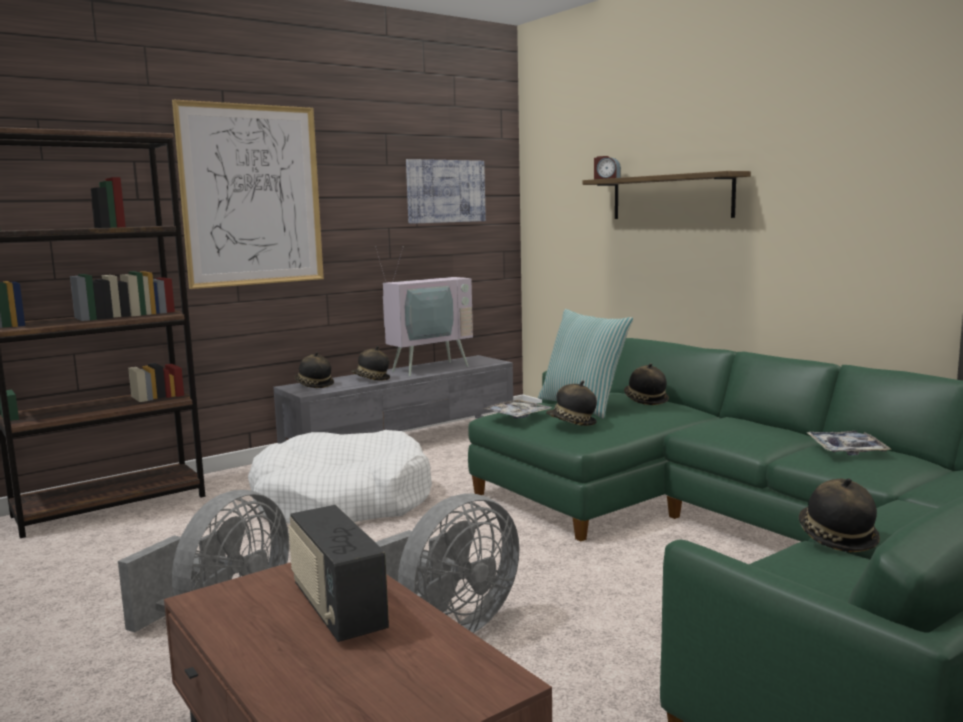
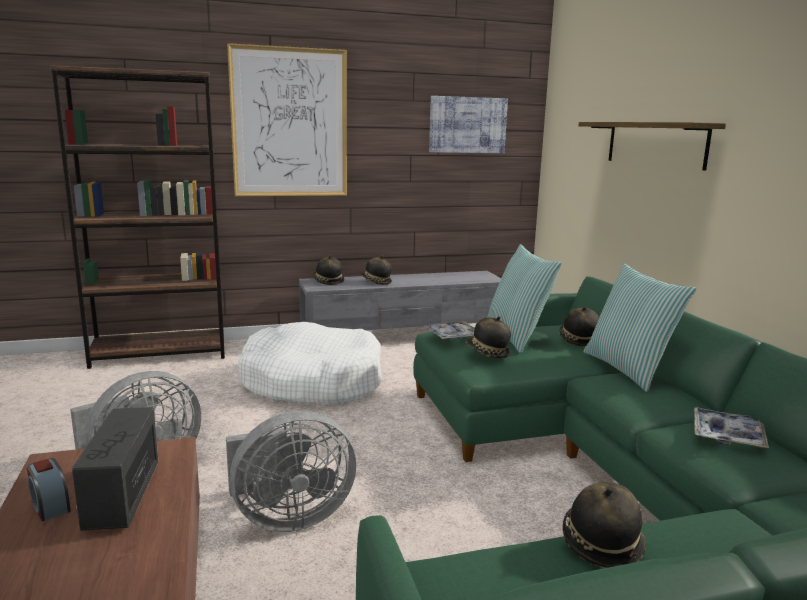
camera: 20 degrees right, 5 degrees up
television [375,246,473,377] -> none
alarm clock [594,156,621,179] -> alarm clock moved to [27,458,71,522]
none -> pillow [583,264,696,392]

